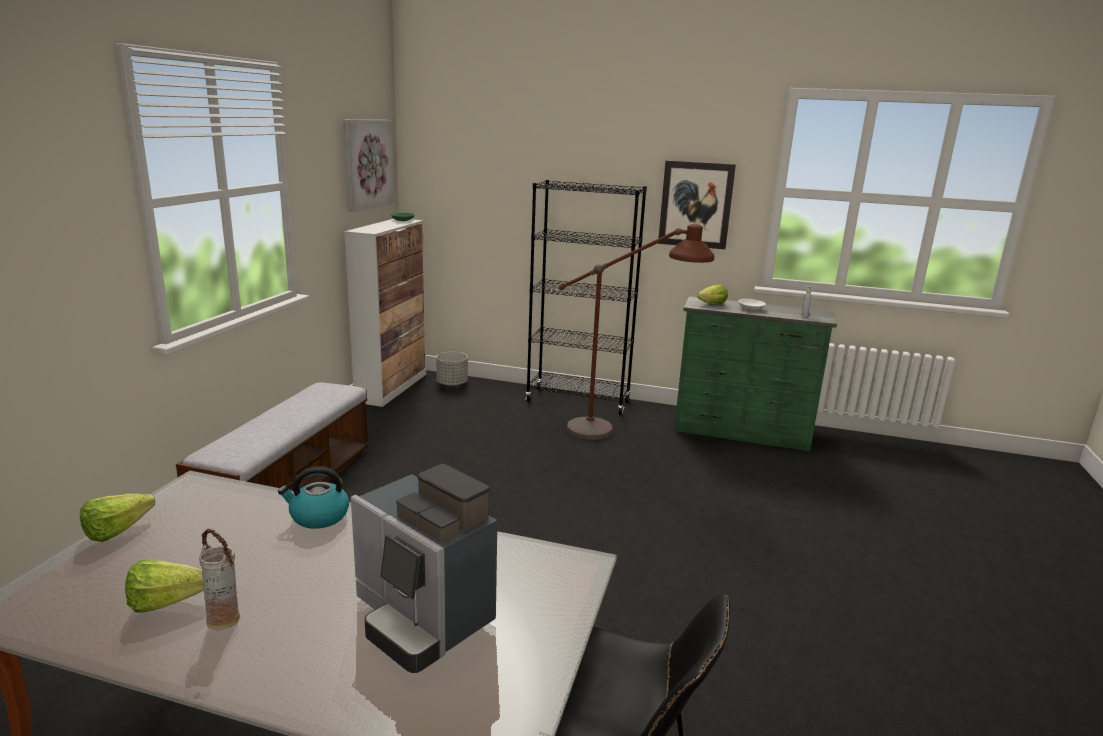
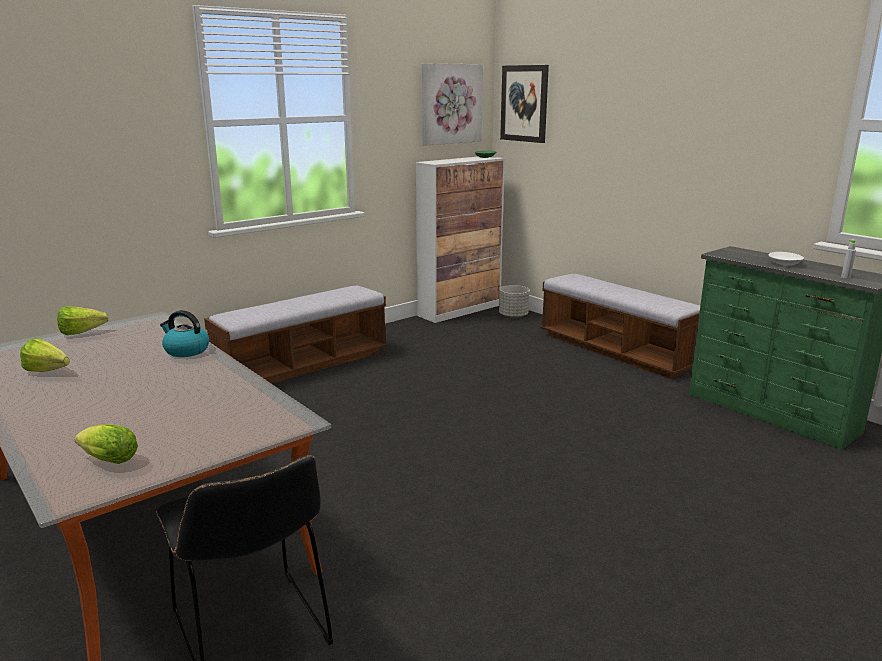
camera: 35 degrees right, 0 degrees up
vase [199,529,240,630] -> none
coffee machine [351,464,497,673] -> none
black bookcase [526,180,647,415] -> bench [541,274,700,378]
brown floor lamp [558,224,714,440] -> none
picture [658,160,736,249] -> picture moved to [500,65,549,143]
lettuce [697,285,728,304] -> lettuce moved to [75,424,138,464]

